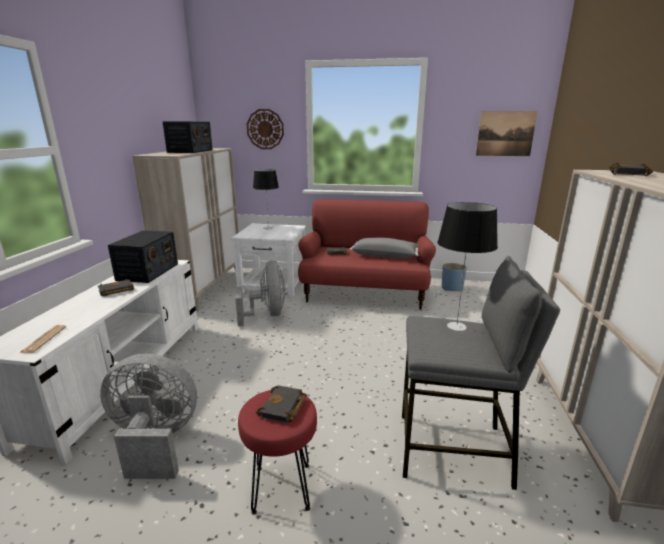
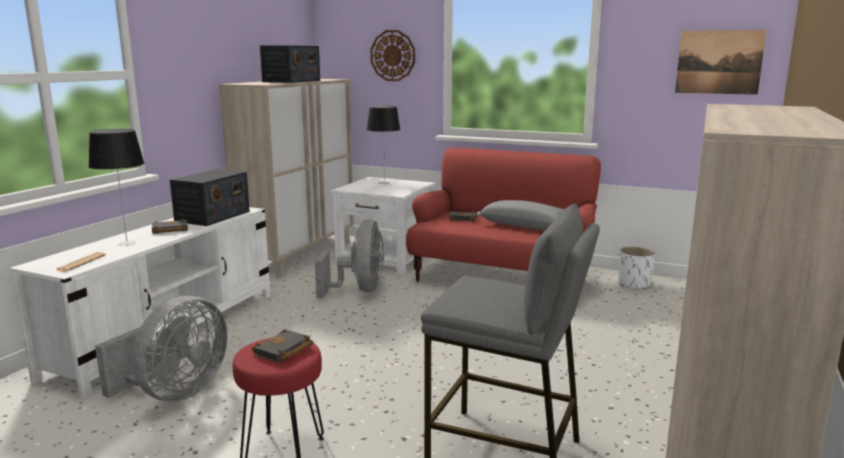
camera: 15 degrees right, 5 degrees down
grey fan [100,354,197,479] -> grey fan turned 105 degrees clockwise [95,296,228,402]
table lamp [437,202,498,331] -> table lamp moved to [88,129,144,246]
blue planter [441,263,467,292] -> white planter [618,246,655,290]
black book [609,162,653,176] -> none

